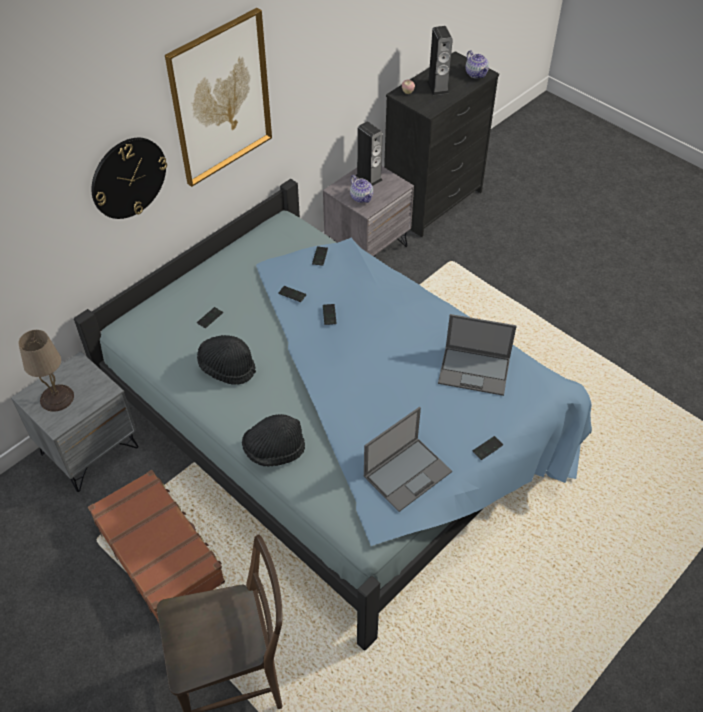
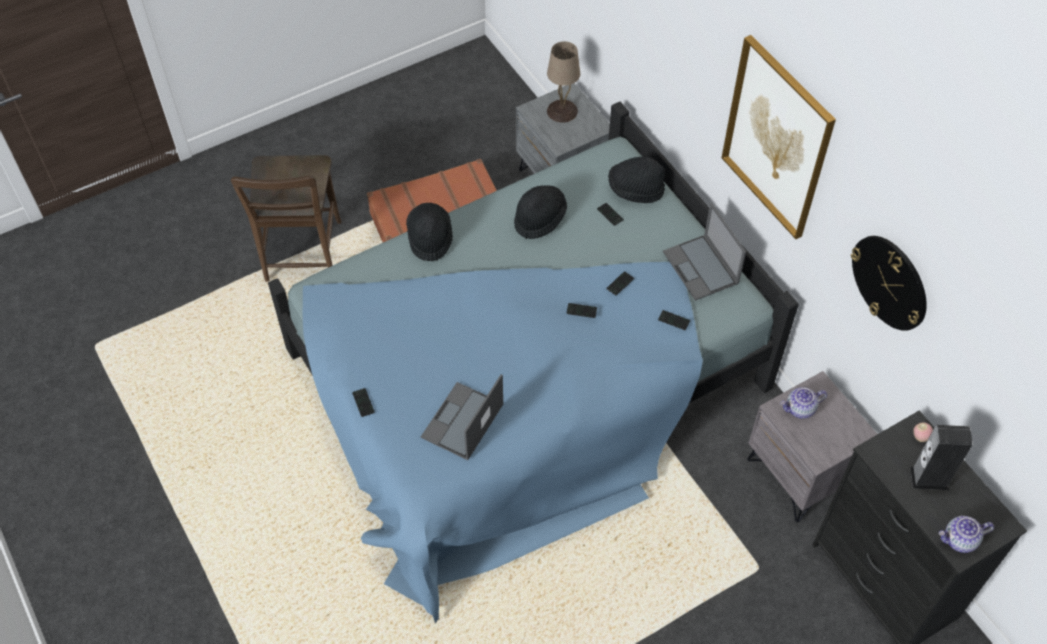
camera: 105 degrees right, 5 degrees up
wall clock [92,138,167,219] -> wall clock moved to [851,236,927,331]
speaker [356,121,383,186] -> none
laptop [364,407,452,512] -> laptop moved to [663,203,746,301]
none -> black hat [608,157,665,203]

